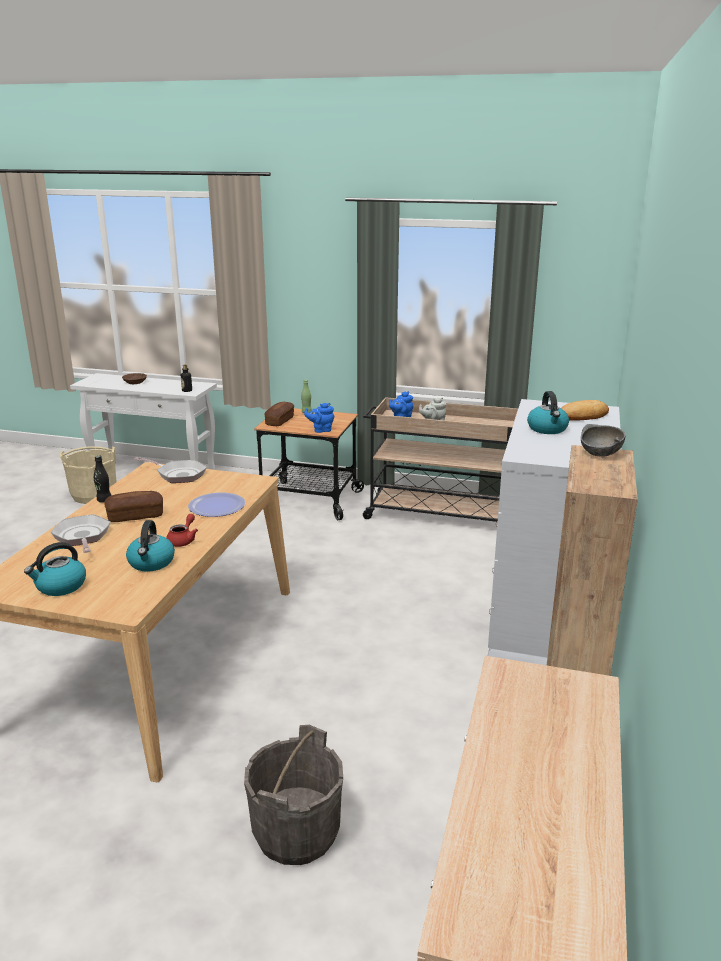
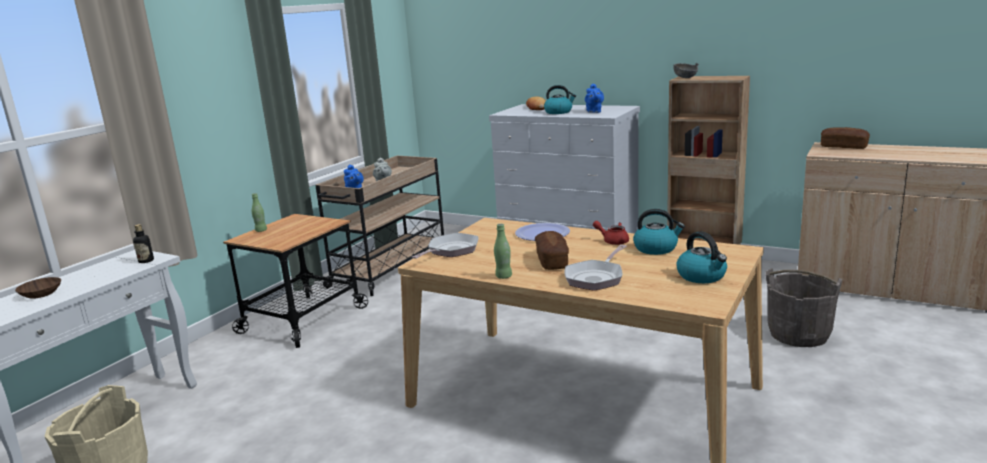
camera: 75 degrees left, 5 degrees down
frying pan [51,514,111,553] -> frying pan turned 45 degrees counterclockwise [565,245,627,291]
black bottle [94,455,111,503] -> green bottle [494,224,512,279]
bread [264,402,294,426] -> bread moved to [821,127,870,149]
blue teapot [304,403,334,433] -> blue teapot moved to [585,84,604,113]

